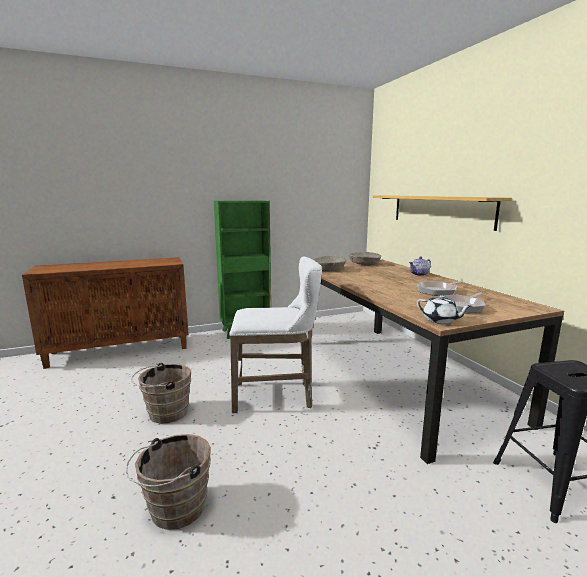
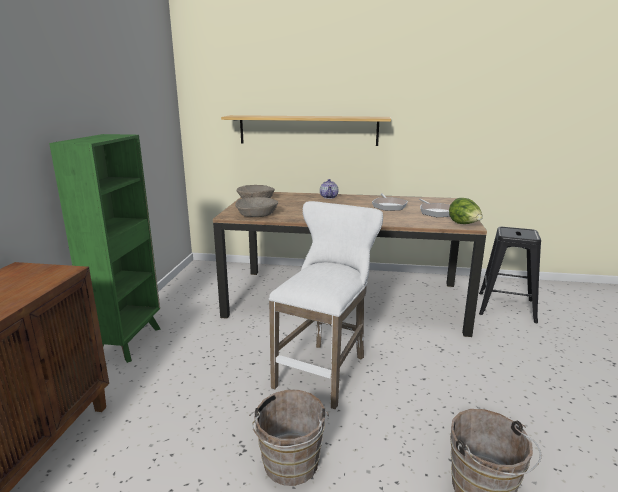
camera: 60 degrees left, 5 degrees up
white teapot [417,295,472,324] -> lettuce [449,198,483,224]

